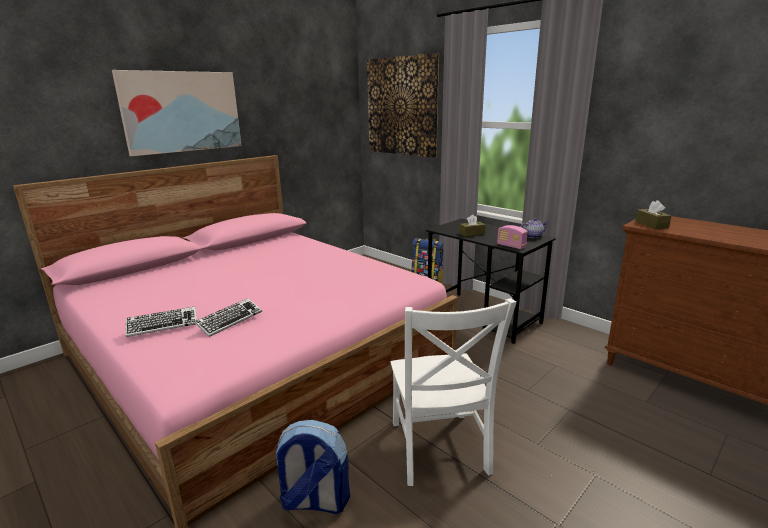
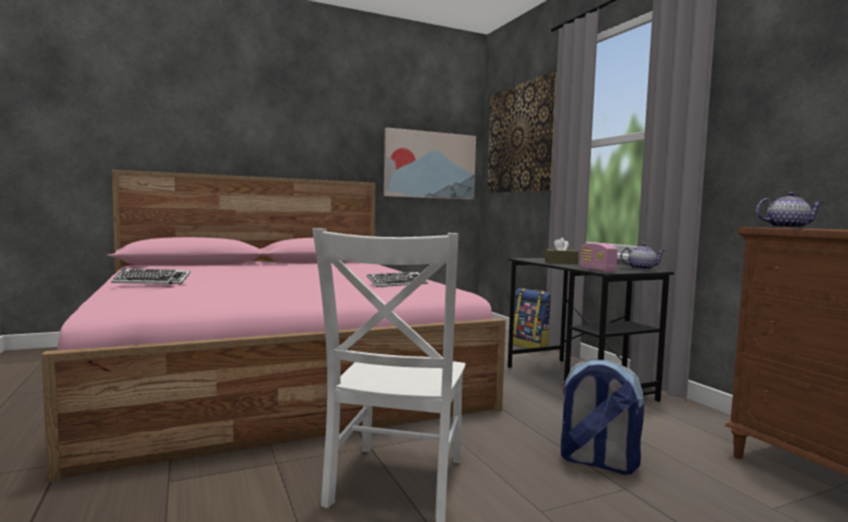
camera: 20 degrees right, 15 degrees down
picture [112,70,242,156] -> picture moved to [384,127,476,200]
keyboard [194,298,262,337] -> keyboard moved to [367,272,428,287]
backpack [274,420,350,514] -> backpack moved to [561,359,644,474]
brown tissue box [635,200,671,229] -> teapot [756,192,824,229]

